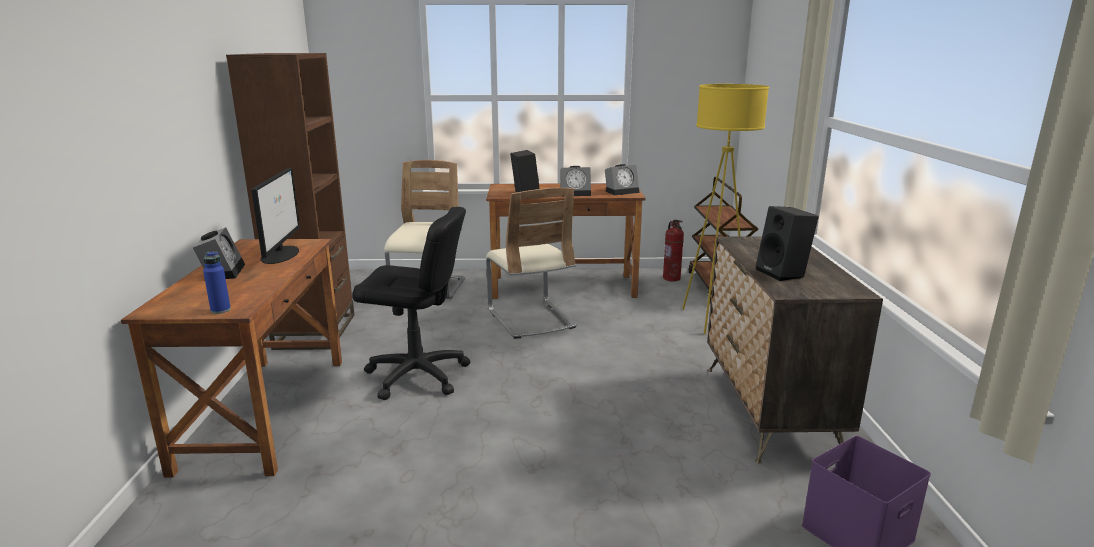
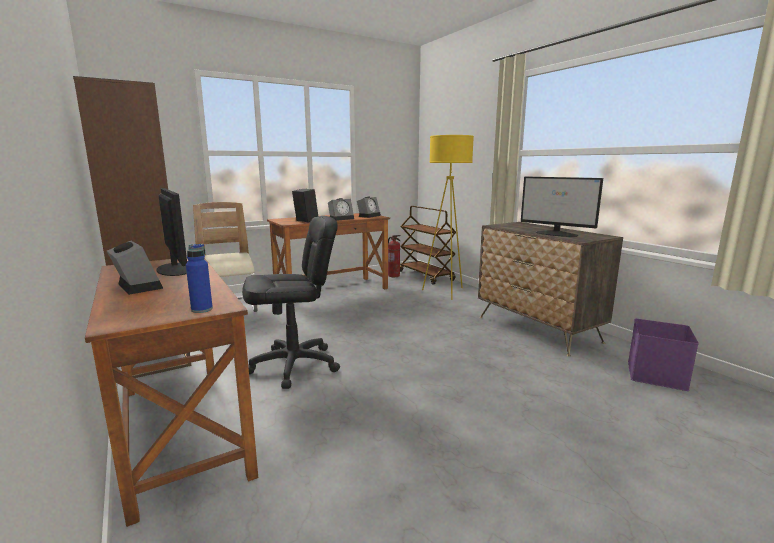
camera: 30 degrees left, 5 degrees down
beige chair [486,188,577,339] -> none
black speaker [756,206,819,281] -> monitor [521,176,603,237]

